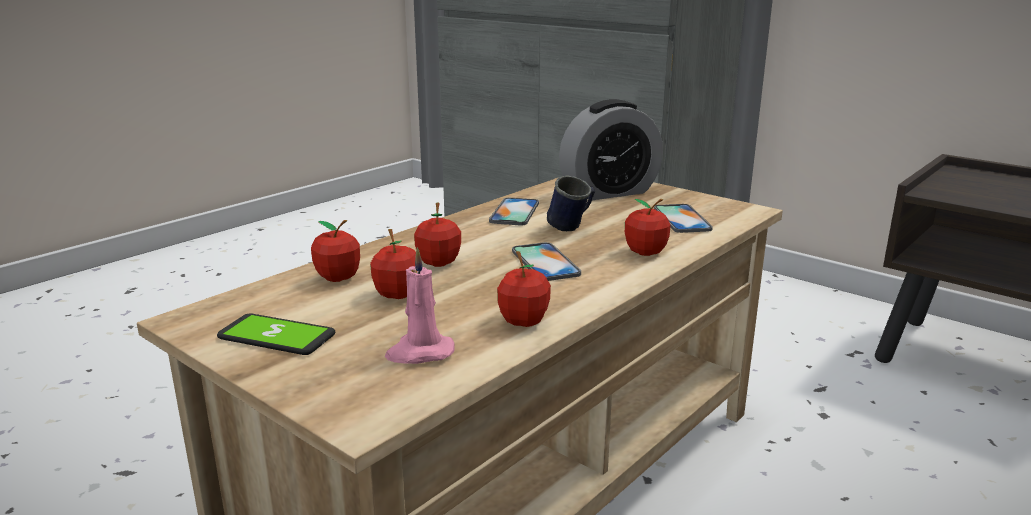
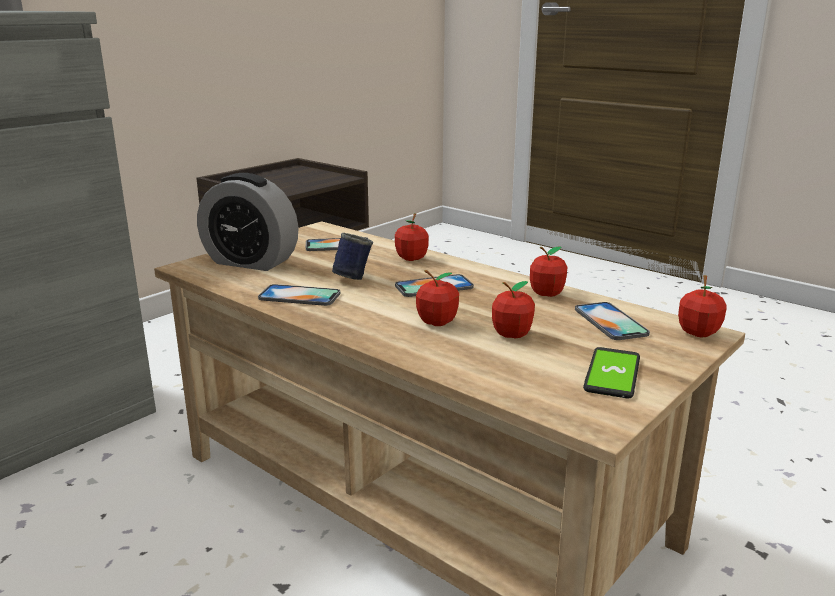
camera: 90 degrees left, 0 degrees up
apple [311,220,360,282] -> apple moved to [678,275,727,338]
pink candle [385,247,455,364] -> phone [575,302,650,340]
alarm clock [559,99,663,200] -> alarm clock turned 135 degrees clockwise [197,173,299,271]

